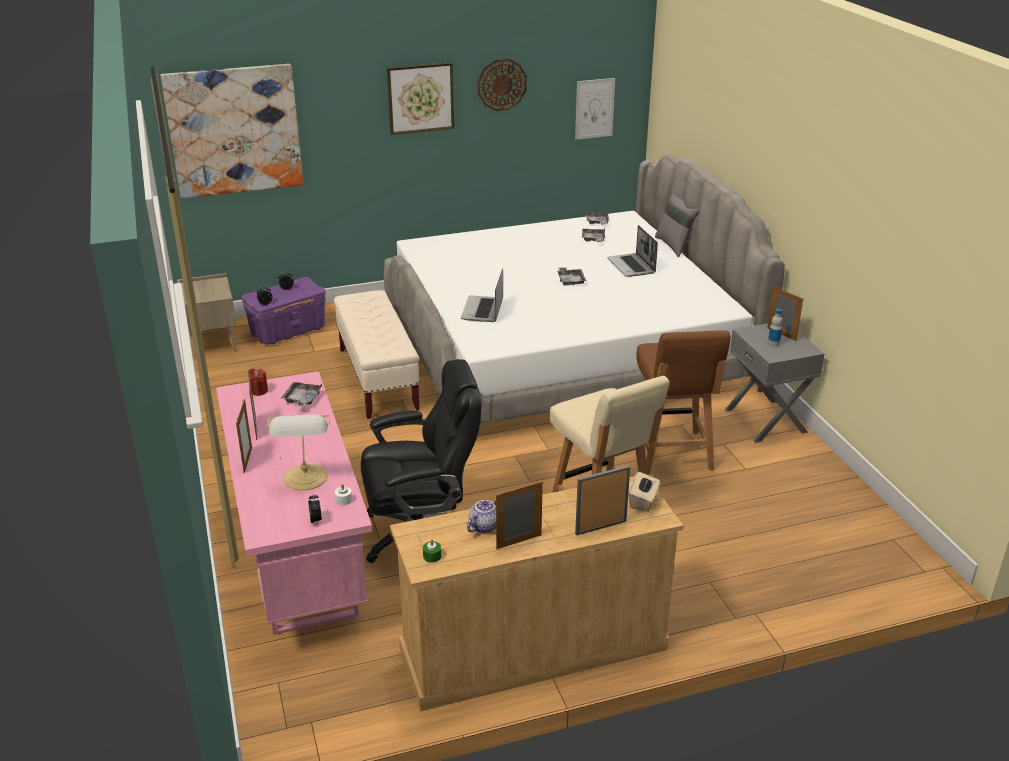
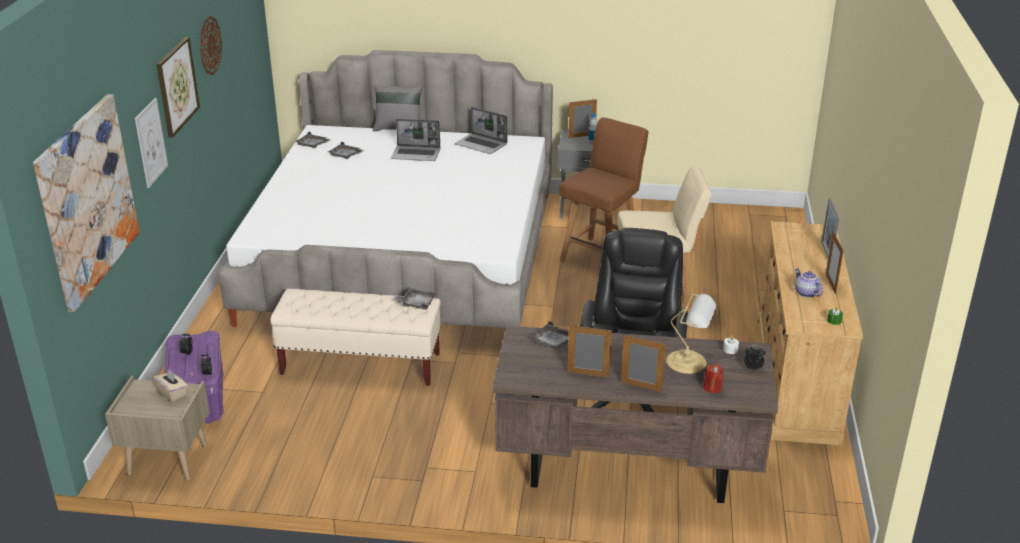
camera: 65 degrees left, 0 degrees up
pink desk [216,371,372,635] -> brown desk [492,326,778,503]
red candle [248,368,268,396] -> red candle moved to [703,364,725,393]
laptop [461,268,503,322] -> laptop moved to [455,107,508,154]
grey tray [557,267,586,286] -> grey tray moved to [393,288,437,310]
picture [575,78,615,140] -> picture moved to [135,98,168,188]
beige tissue box [628,472,660,511] -> beige tissue box moved to [153,368,188,402]
brown chair [636,330,731,474] -> brown chair turned 75 degrees counterclockwise [559,117,649,262]

